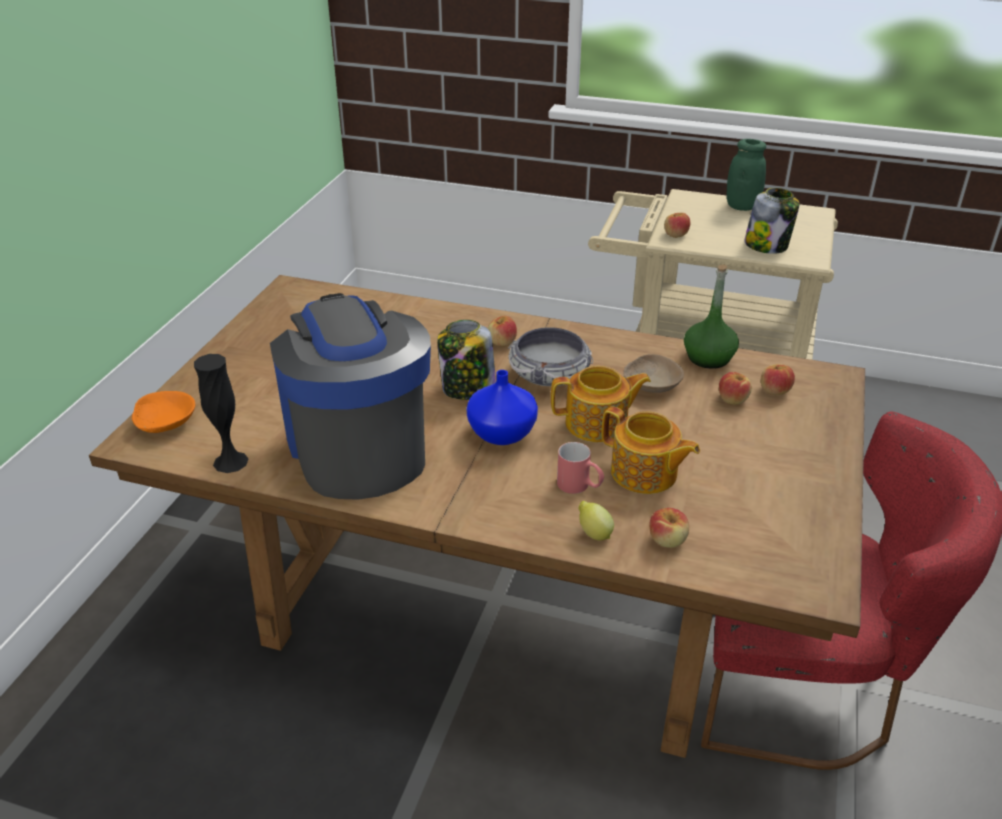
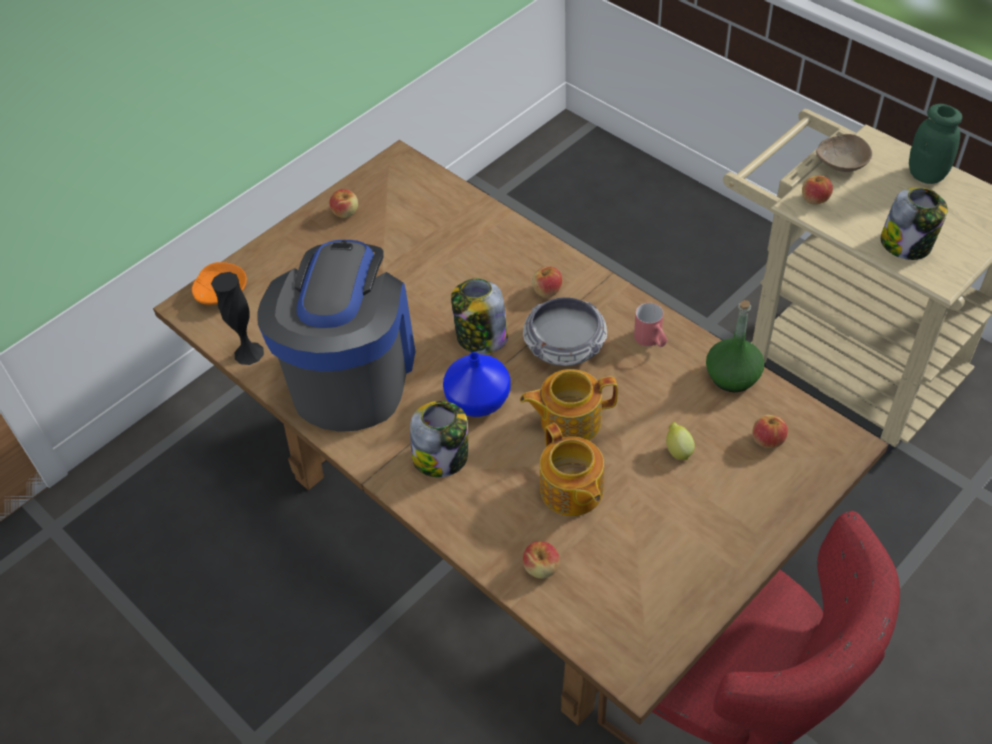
camera: 30 degrees right, 15 degrees up
teapot [551,366,651,442] -> teapot turned 150 degrees clockwise [520,369,618,441]
red mug [557,442,604,494] -> red mug moved to [634,303,667,347]
lemon [579,501,614,540] -> lemon moved to [666,422,695,460]
beige bowl [623,354,684,393] -> beige bowl moved to [816,134,872,172]
apple [719,372,752,405] -> apple moved to [329,189,358,218]
none -> jar [410,401,468,477]

